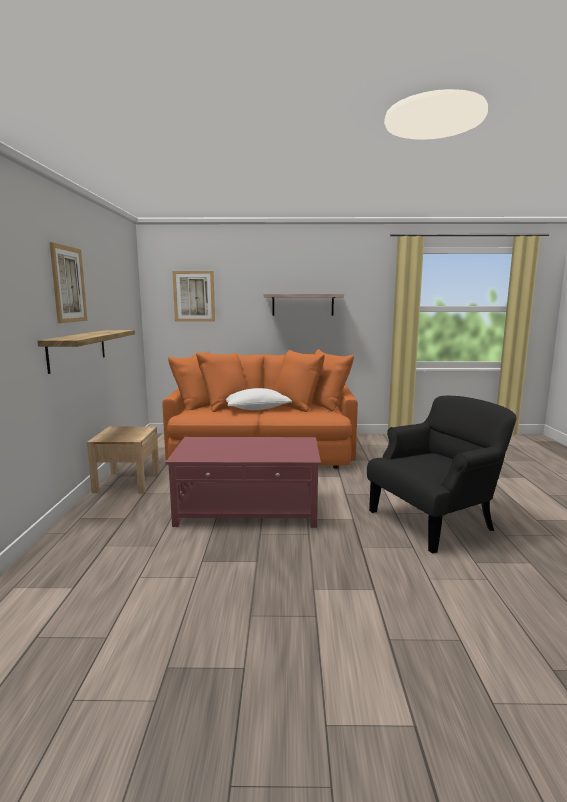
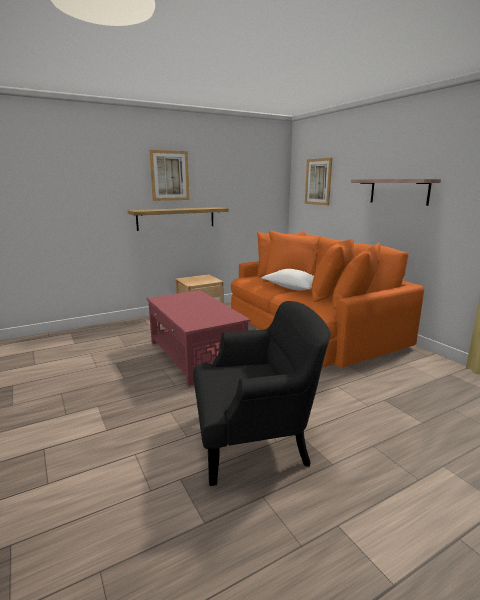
camera: 60 degrees right, 5 degrees up
black armchair [367,396,516,554] -> black armchair turned 45 degrees counterclockwise [193,301,331,486]

